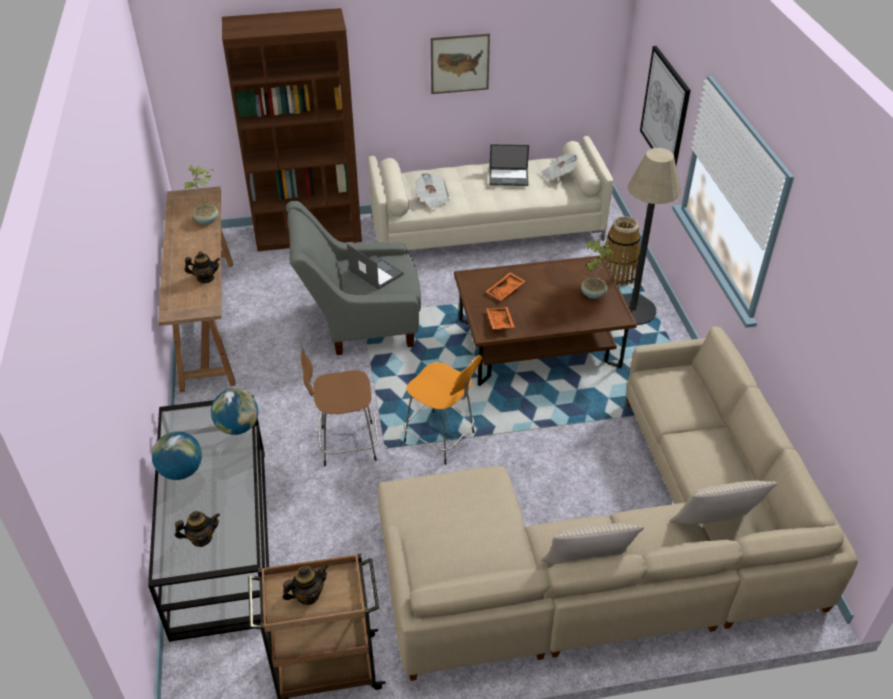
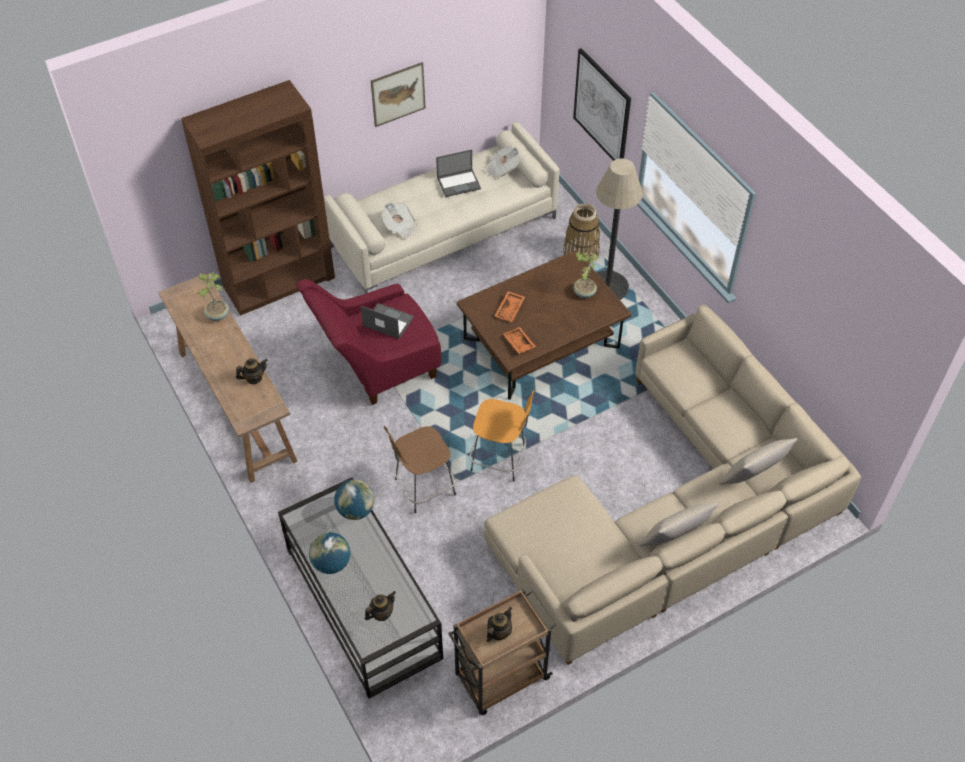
camera: 20 degrees left, 10 degrees up
grey armchair [286,201,421,355] -> red armchair [296,279,441,405]

